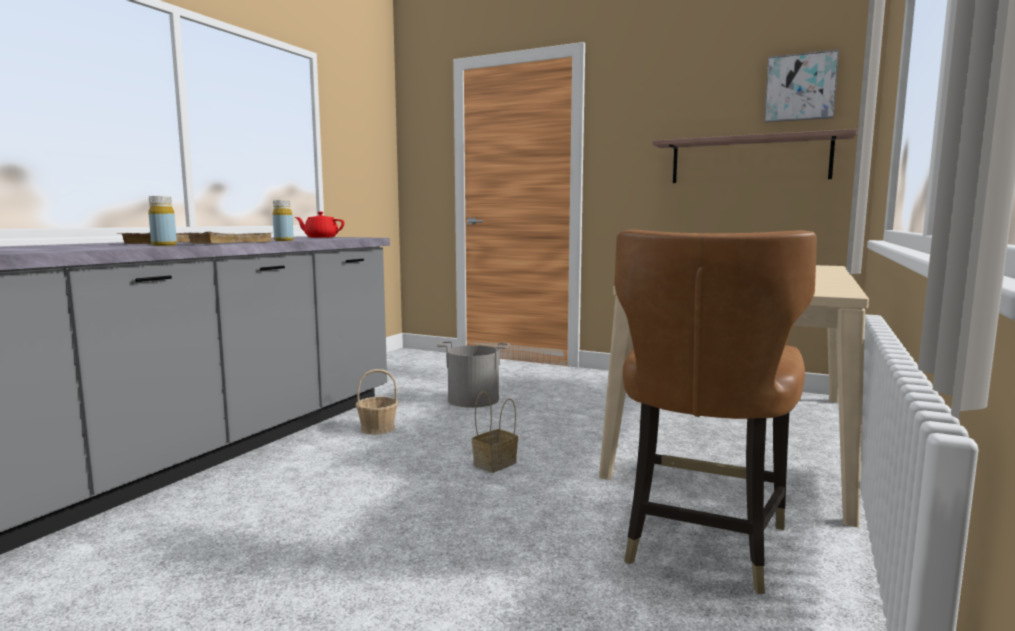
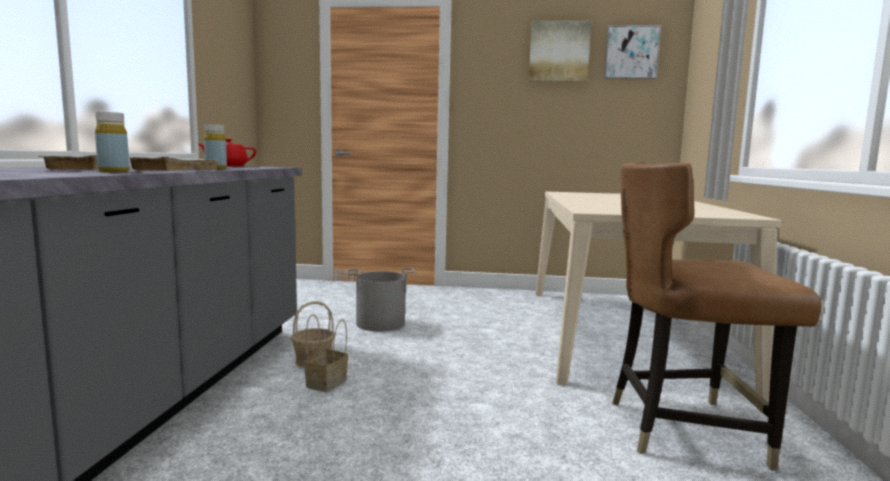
camera: 20 degrees left, 0 degrees up
basket [472,391,518,473] -> basket moved to [304,314,348,392]
brown chair [614,229,817,594] -> brown chair turned 90 degrees clockwise [612,162,822,471]
shelf [652,129,857,183] -> none
none -> picture [529,20,591,82]

